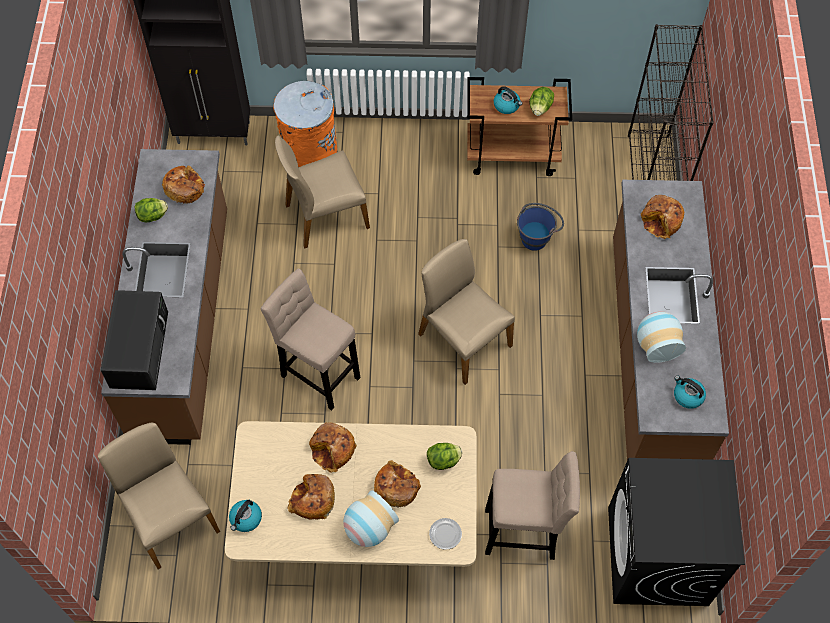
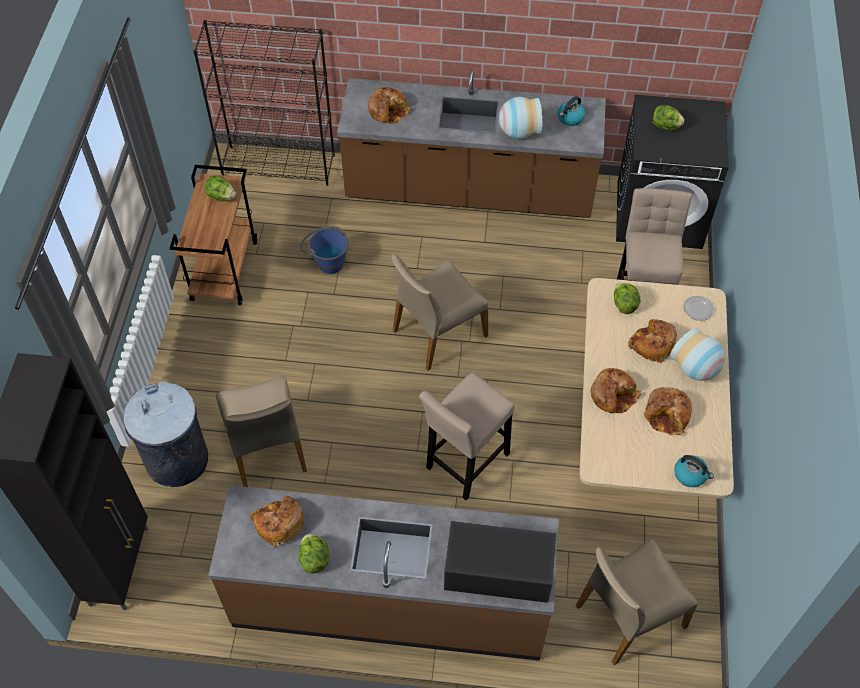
camera: 85 degrees left, 5 degrees down
orange trash can [273,81,338,167] -> grey trash can [123,382,208,487]
kettle [494,86,522,114] -> none
none -> lettuce [652,105,684,130]

